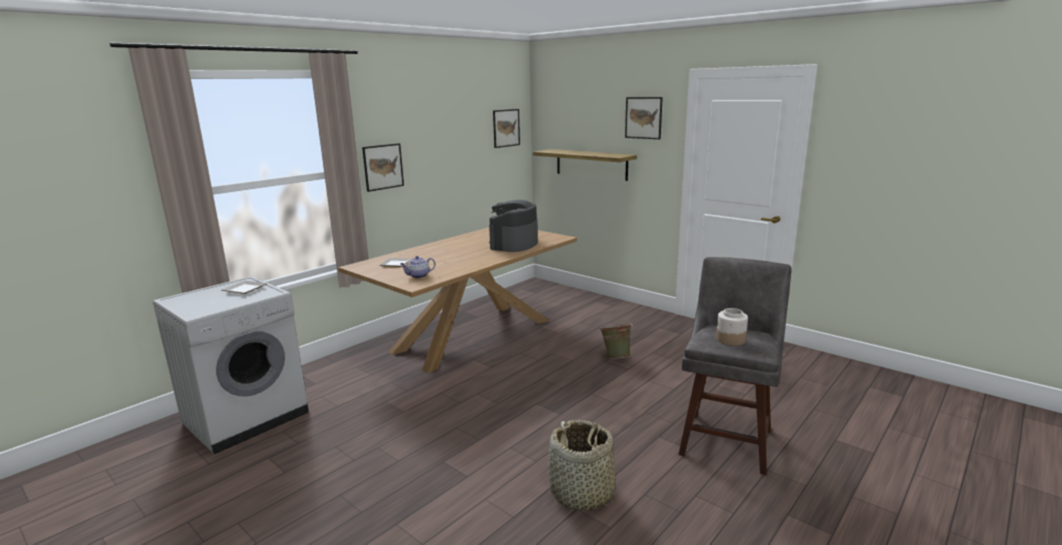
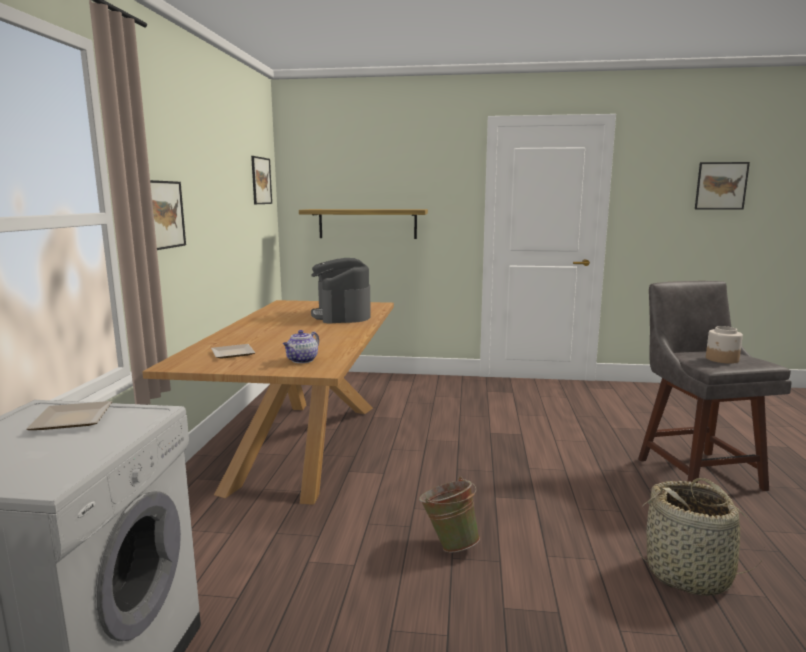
camera: 35 degrees left, 5 degrees down
green bucket [599,322,633,359] -> green bucket moved to [419,477,480,553]
picture [625,97,663,139] -> picture moved to [695,162,750,209]

